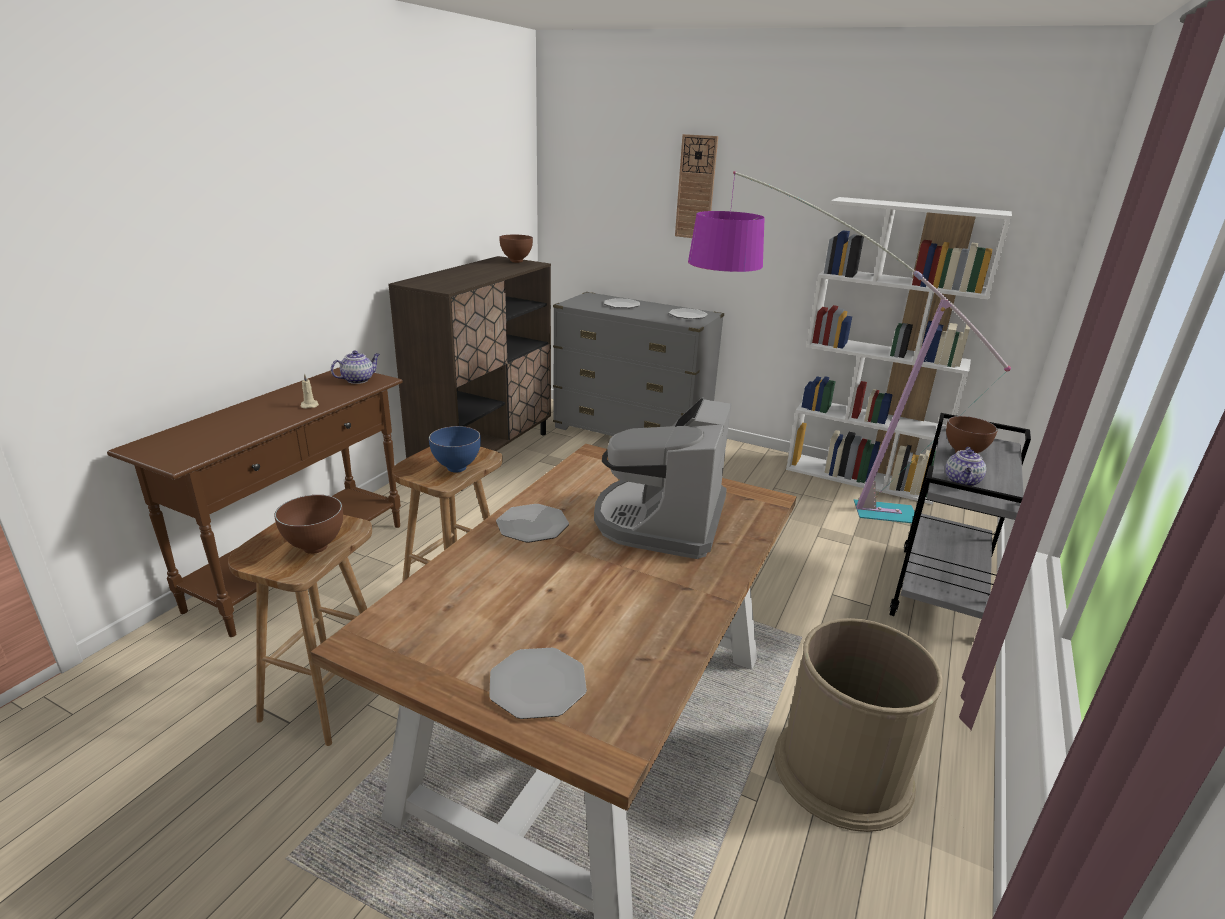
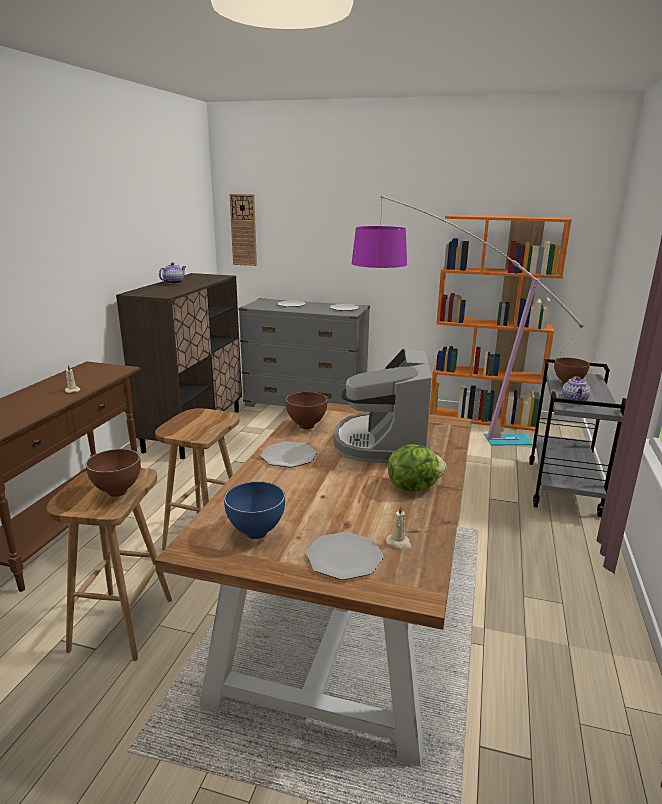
camera: 10 degrees left, 5 degrees down
teapot [331,350,380,384] -> teapot moved to [159,262,186,284]
blue bowl [429,426,481,473] -> blue bowl moved to [224,481,285,539]
brown bowl [499,235,533,263] -> brown bowl moved to [286,392,328,429]
wall clock [675,134,718,238] -> wall clock moved to [230,194,257,266]
brown trash can [774,618,943,832] -> none
white bookcase [786,197,1012,505] -> orange bookcase [429,215,572,431]
none -> beige candle [386,506,412,550]
none -> lettuce [388,444,446,492]

